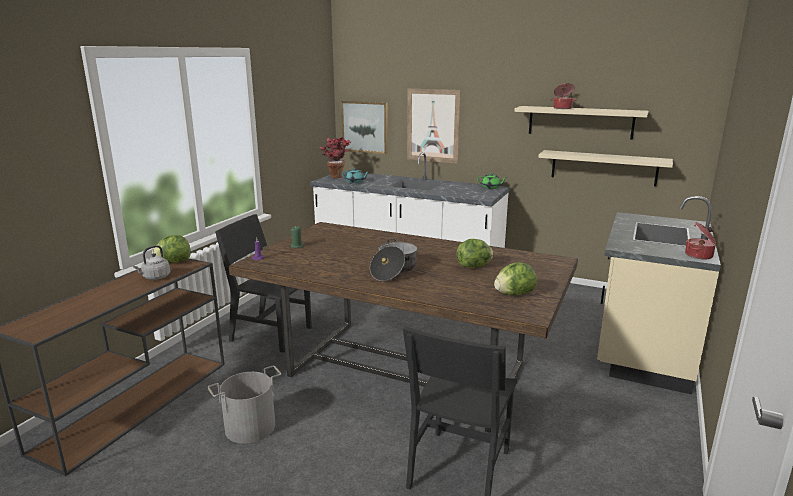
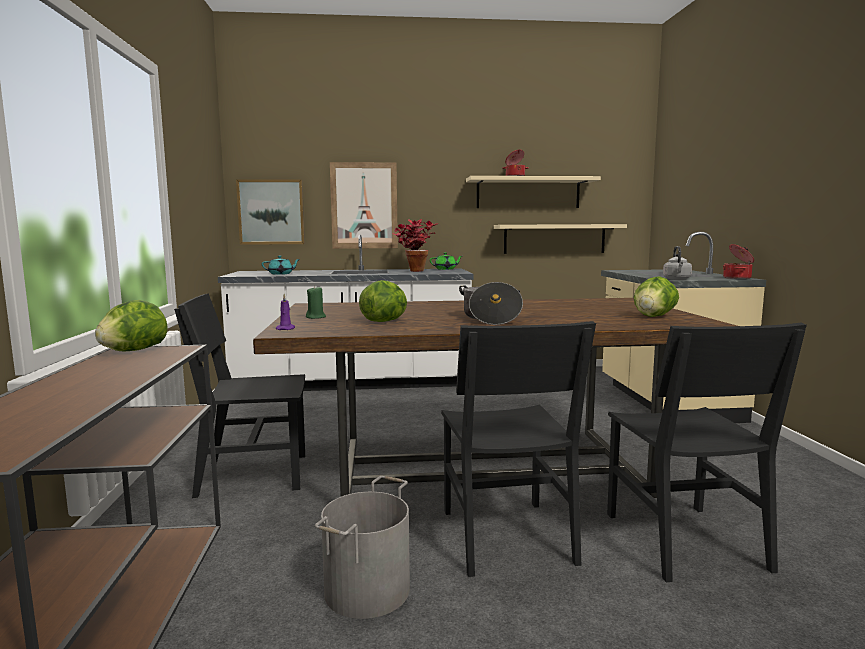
camera: 30 degrees left, 10 degrees down
grey kettle [133,245,170,280] -> grey kettle moved to [663,246,692,280]
potted plant [319,137,351,179] -> potted plant moved to [392,219,438,272]
lettuce [456,239,493,268] -> lettuce moved to [359,280,407,322]
none -> black chair [441,321,596,577]

